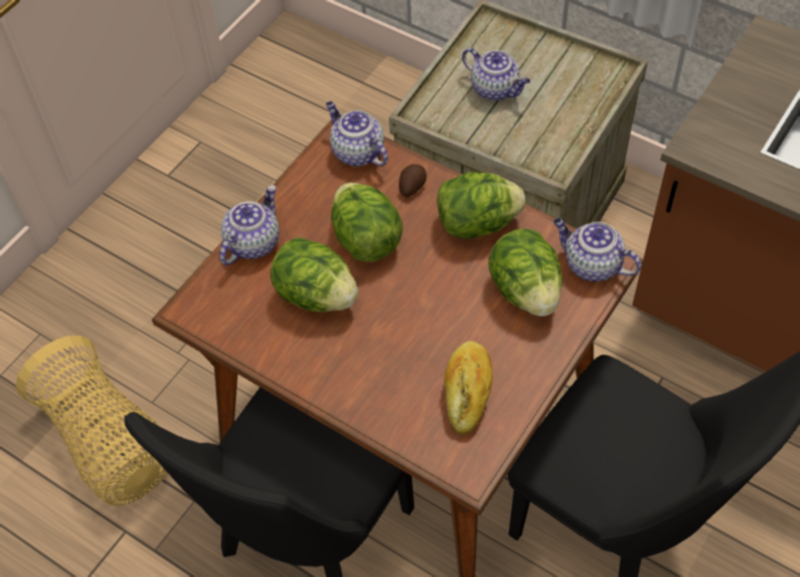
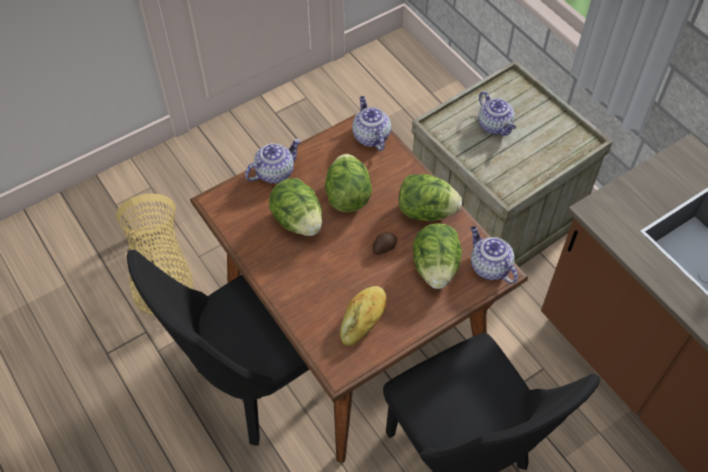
camera: 20 degrees right, 0 degrees up
potato [399,164,426,197] -> potato moved to [372,232,397,255]

